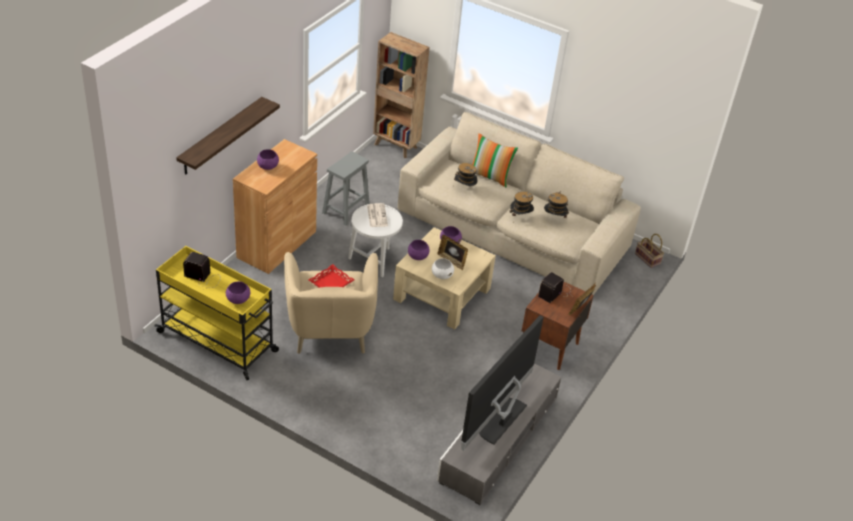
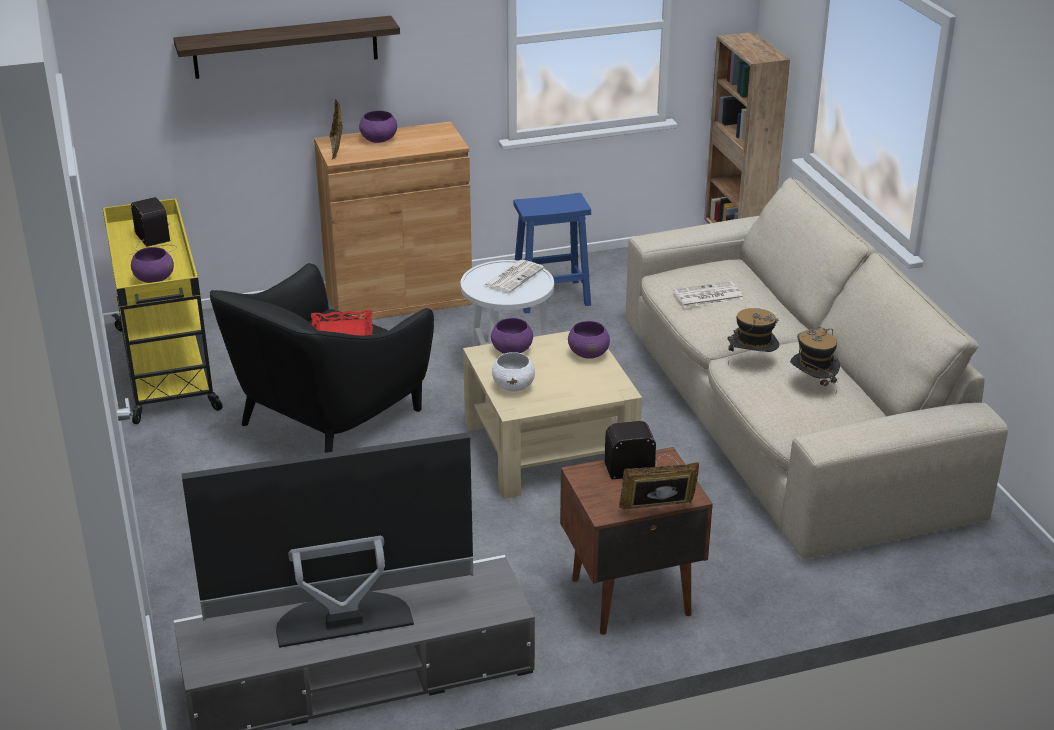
camera: 45 degrees right, 10 degrees down
beige armchair [284,252,378,354] -> black armchair [210,263,434,453]
grey stool [322,151,370,226] -> blue stool [514,193,591,313]
picture frame [438,235,468,270] -> picture frame moved to [329,99,343,160]
hat [454,163,478,186] -> newspaper [673,281,743,308]
pillow [472,133,518,187] -> none
basket [635,234,664,268] -> none

